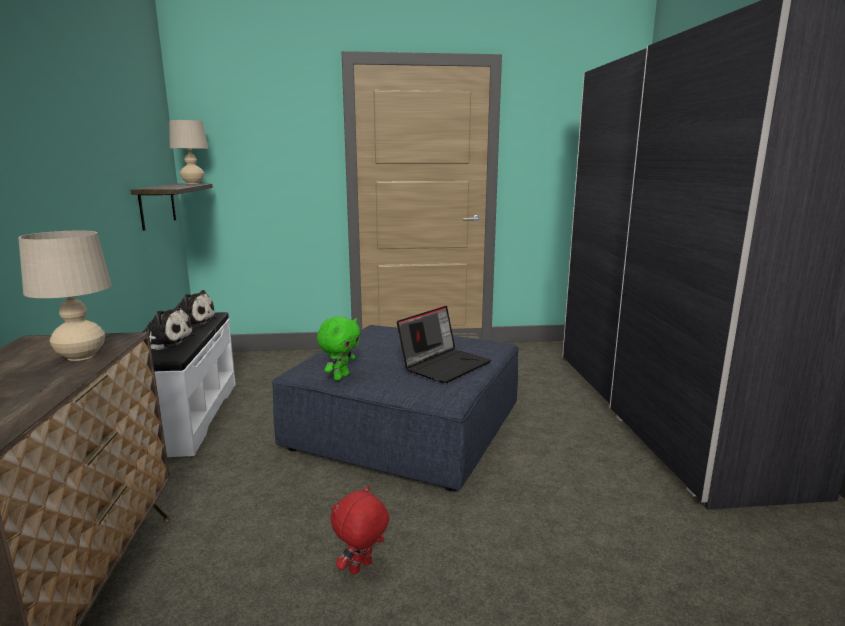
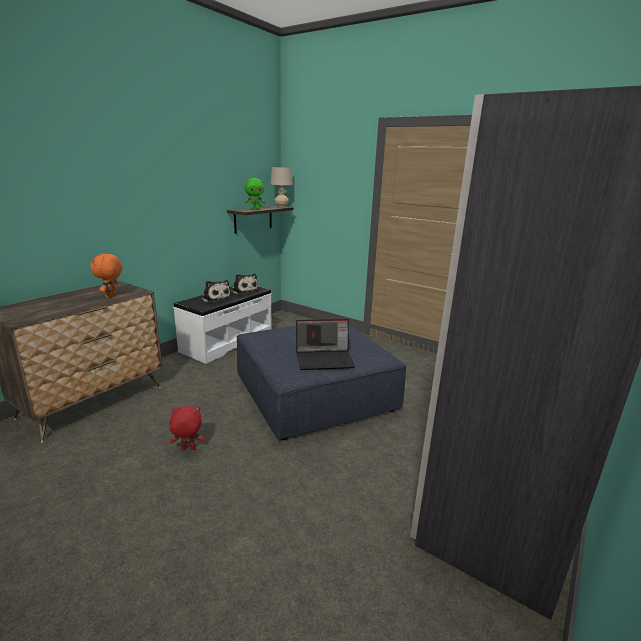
camera: 40 degrees right, 5 degrees up
beige table lamp [18,231,112,361] -> orange plush toy [90,254,122,298]
green plush toy [317,316,361,381] -> green plush toy moved to [244,178,265,210]

